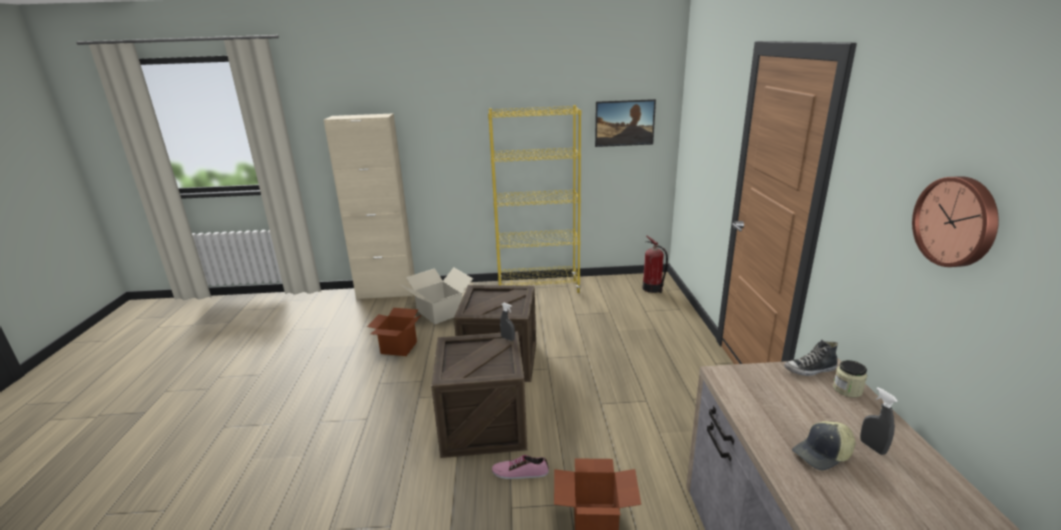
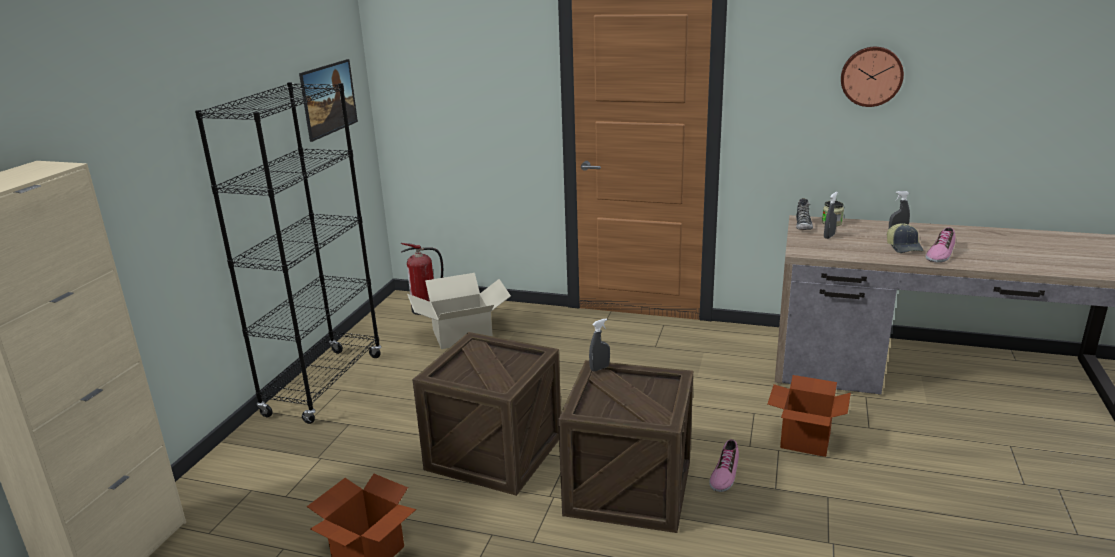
camera: 70 degrees left, 0 degrees up
cardboard box [400,267,473,324] -> cardboard box moved to [407,273,511,349]
yellow bookcase [488,105,581,293] -> black bookcase [195,82,381,424]
none -> grey spray bottle [824,192,838,239]
none -> shoe [926,227,955,263]

